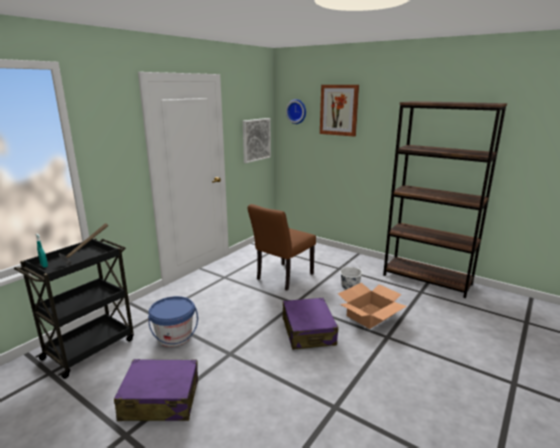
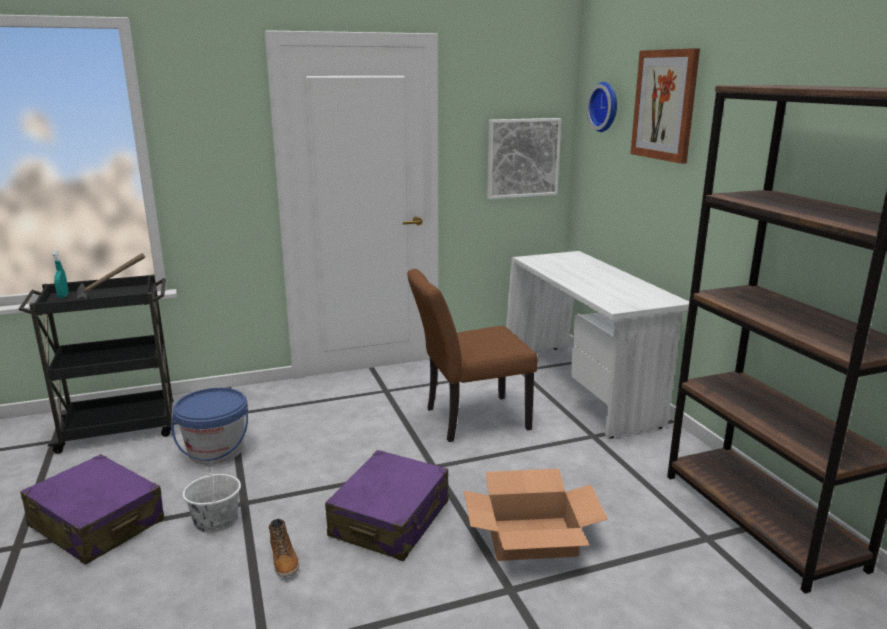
camera: 35 degrees right, 0 degrees up
white bucket [340,260,363,289] -> white bucket moved to [183,461,241,533]
none -> boot [269,519,299,577]
none -> white desk [506,251,689,438]

